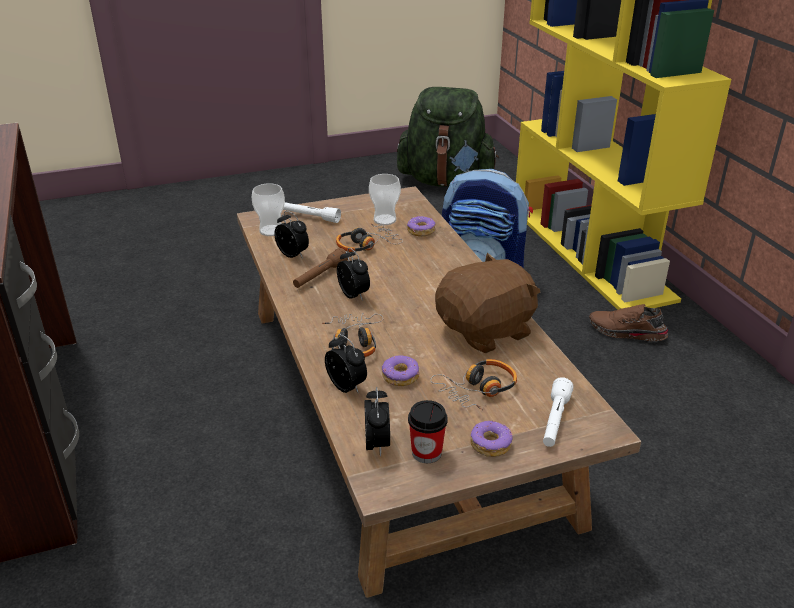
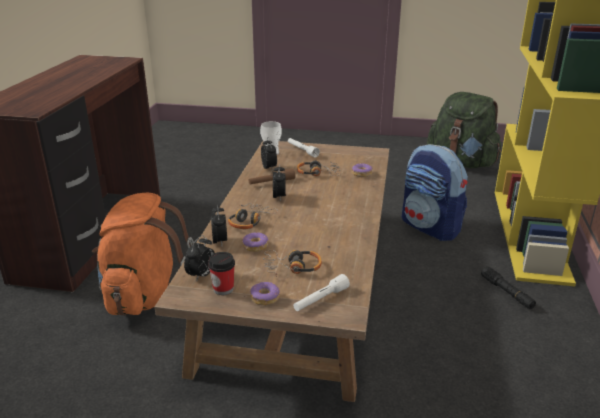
camera: 30 degrees right, 5 degrees down
cup [369,174,401,225] -> none
brown plush toy [435,253,541,354] -> none
brown shoe [589,304,668,341] -> black flashlight [481,266,536,309]
none -> orange backpack [92,192,194,316]

